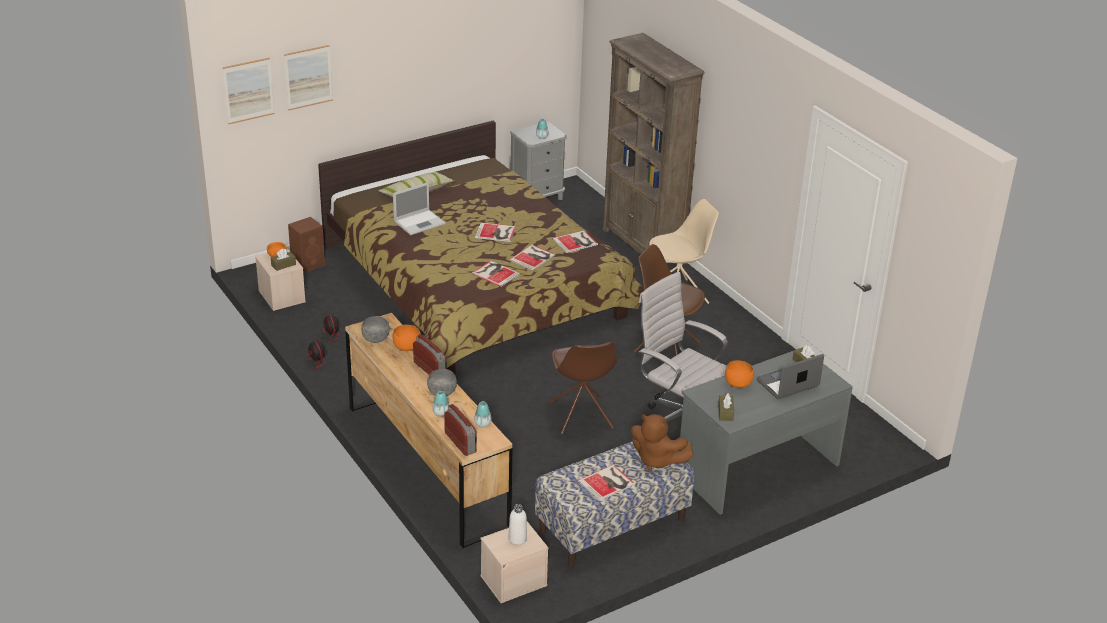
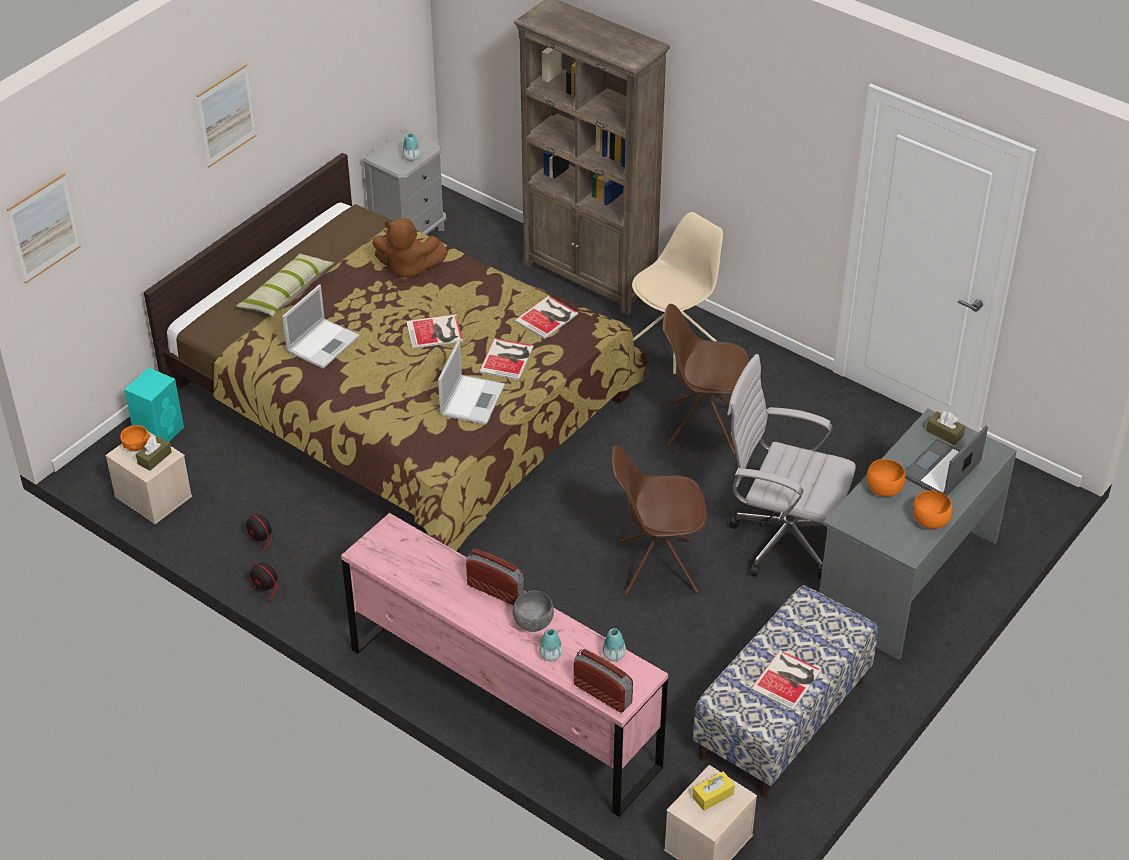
camera: 20 degrees left, 10 degrees up
picture [284,45,333,110] -> picture moved to [197,64,257,167]
brown speaker [288,217,325,273] -> turquoise speaker [124,367,184,442]
brown dresser [345,313,513,548] -> pink dresser [341,513,668,817]
grey bowl [361,316,390,343] -> none
orange bowl [393,325,421,351] -> orange bowl moved to [913,491,952,529]
book [472,261,520,287] -> laptop [438,341,505,425]
white bottle [508,504,527,545] -> yellow tissue box [692,771,735,811]
brown chair [550,342,617,434] -> brown chair turned 120 degrees clockwise [612,445,707,596]
brown plush toy [631,414,693,470] -> brown plush toy moved to [372,218,448,282]
brown tissue box [718,393,734,421] -> none

